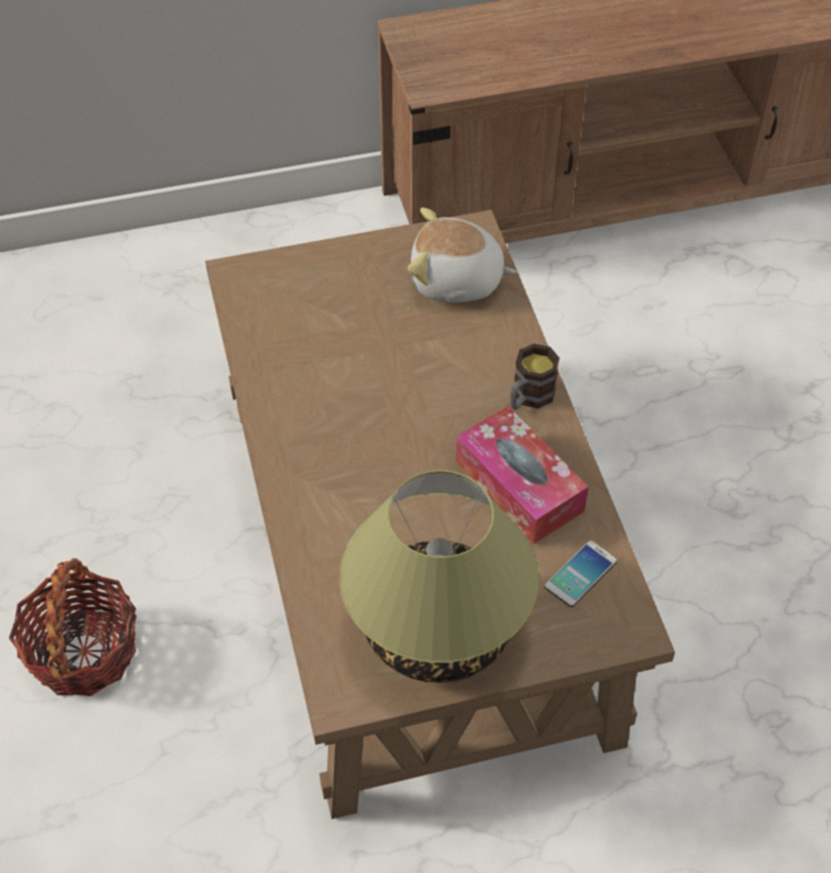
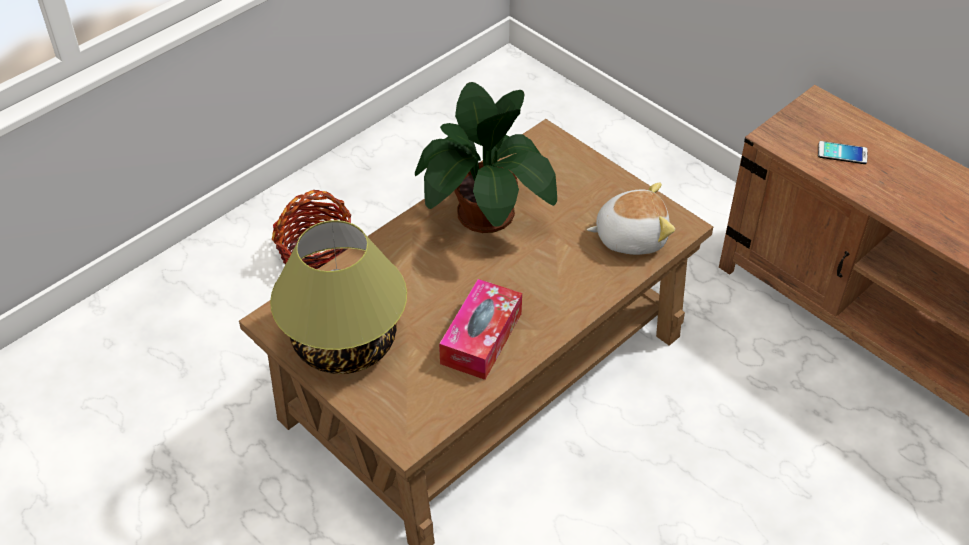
camera: 60 degrees right, 5 degrees down
plush toy [408,207,517,303] -> plush toy turned 105 degrees clockwise [587,182,675,255]
mug [510,344,560,410] -> none
phone [544,540,617,607] -> phone moved to [818,141,868,164]
none -> potted plant [415,82,557,233]

